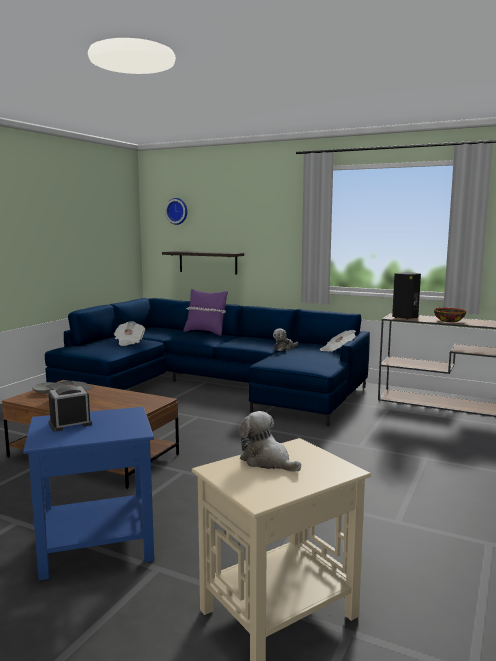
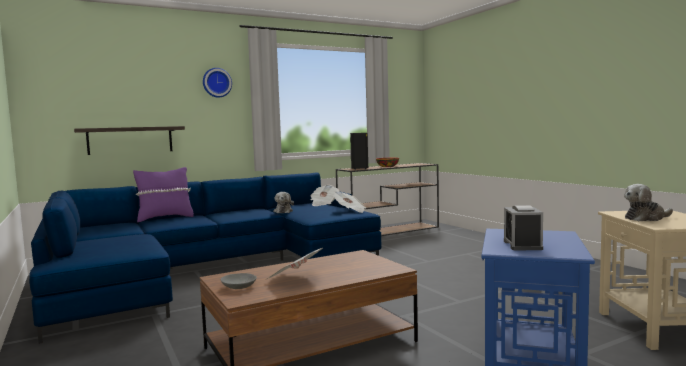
camera: 55 degrees left, 5 degrees down
newspaper [114,321,145,346] -> newspaper moved to [333,191,366,213]
wall clock [165,198,188,225] -> wall clock moved to [203,68,232,98]

